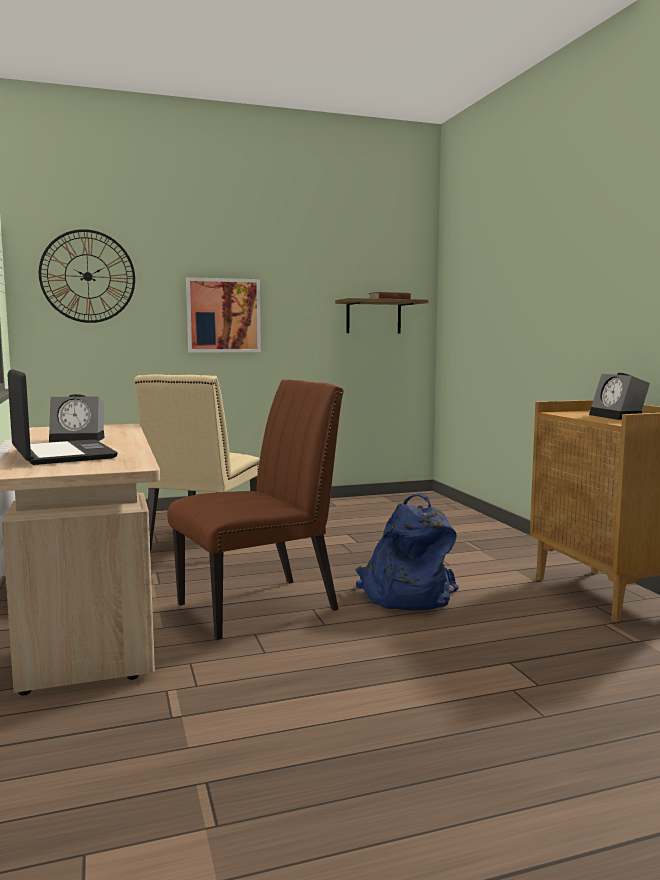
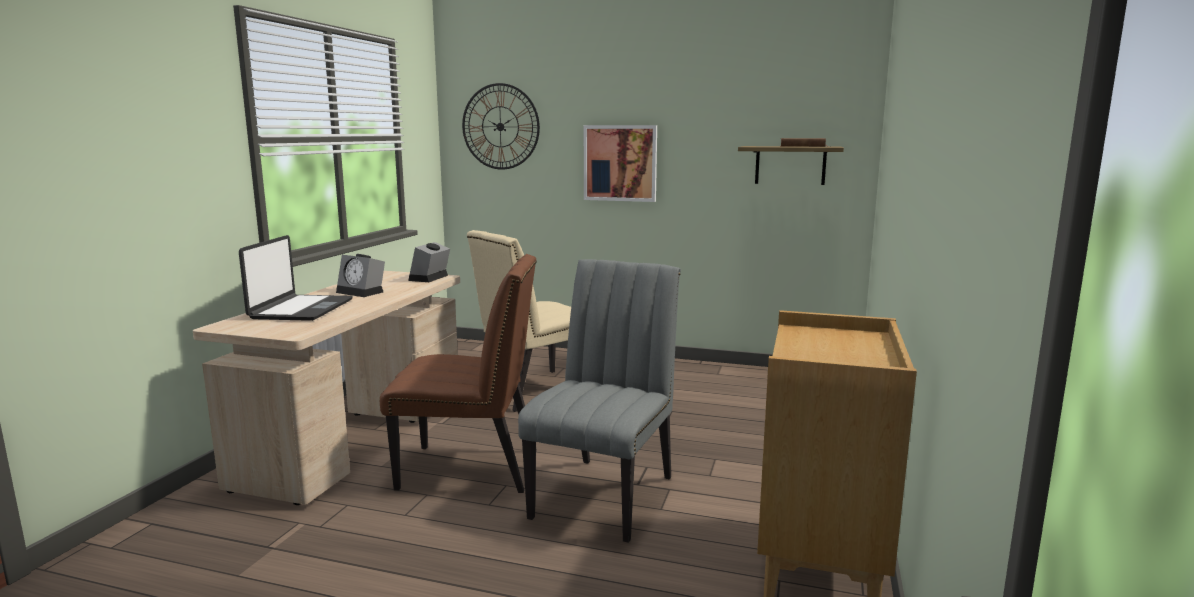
camera: 35 degrees right, 5 degrees up
blue backpack [355,493,459,610] -> grey chair [518,259,681,543]
alarm clock [589,373,650,420] -> alarm clock moved to [408,242,450,282]

